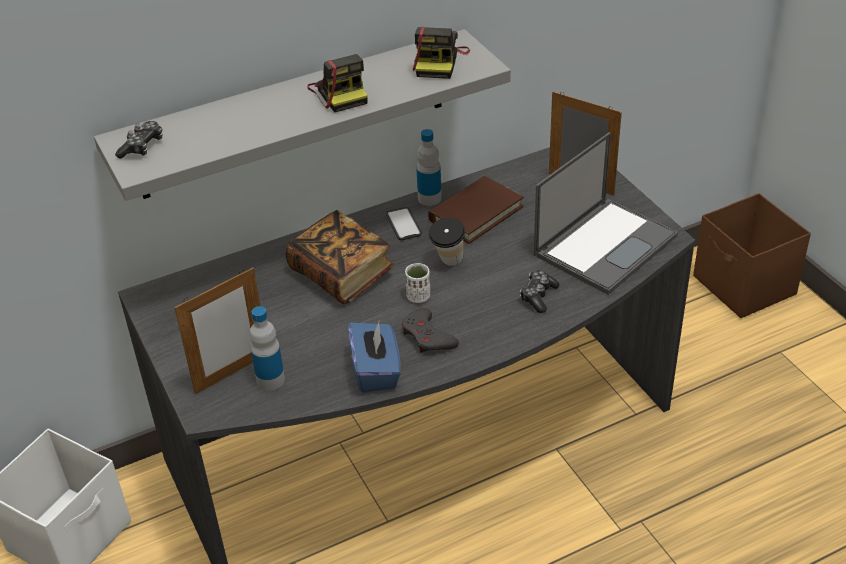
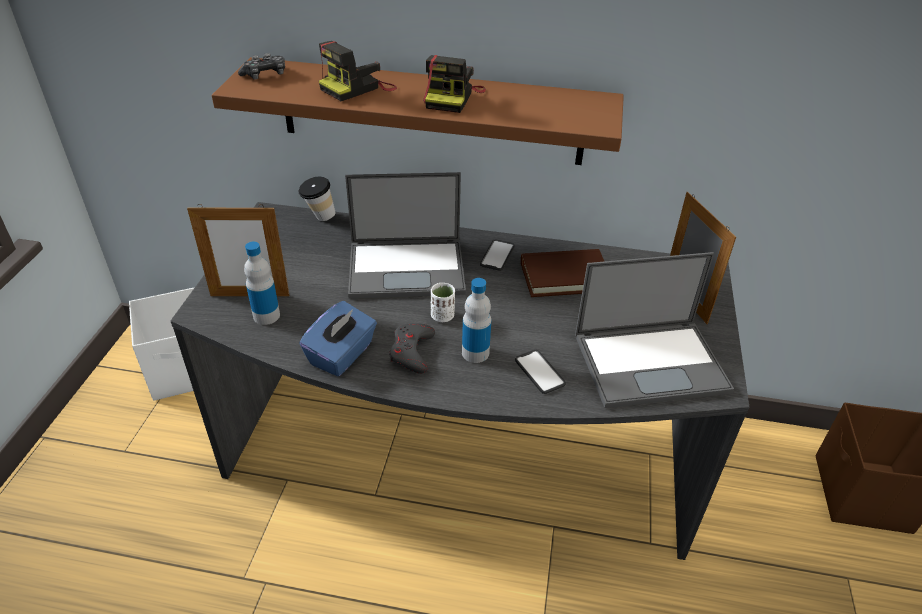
camera: 35 degrees right, 0 degrees up
grey shelf [94,29,511,201] -> brown shelf [212,57,624,165]
book [285,210,394,304] -> laptop [345,172,466,299]
camera [413,27,470,79] -> camera moved to [319,41,397,101]
bottle [416,129,442,206] -> bottle moved to [462,278,491,363]
cup [428,218,465,266] -> cup moved to [299,177,335,221]
game controller [520,270,560,313] -> phone [515,350,566,394]

